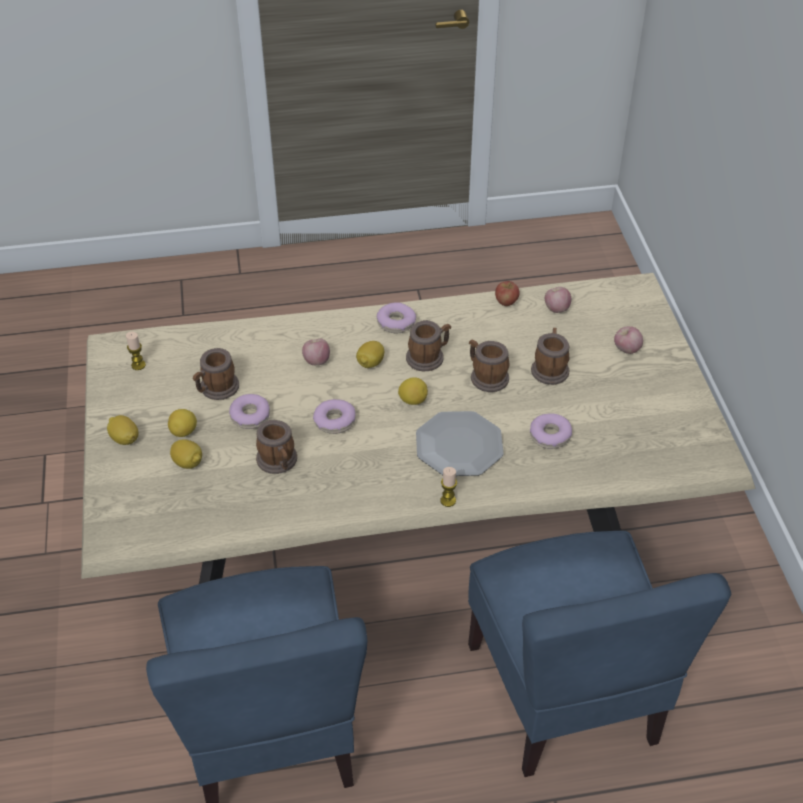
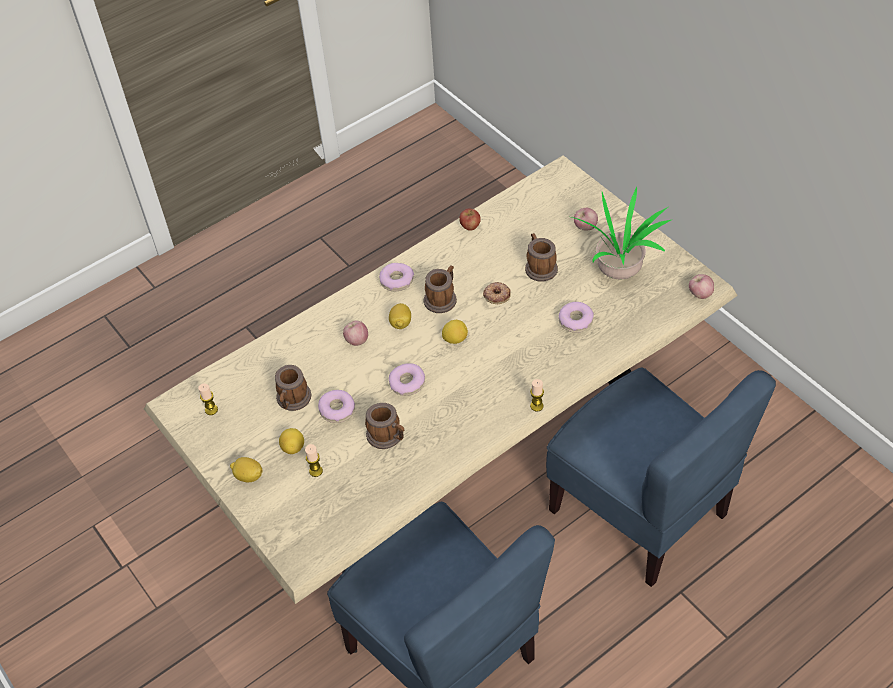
camera: 25 degrees left, 5 degrees up
lemon [170,439,202,469] -> candle [305,444,323,477]
plate [416,411,504,476] -> none
mug [469,340,510,392] -> donut [483,282,510,304]
apple [545,287,571,313] -> apple moved to [689,274,714,299]
none -> potted plant [572,186,673,279]

